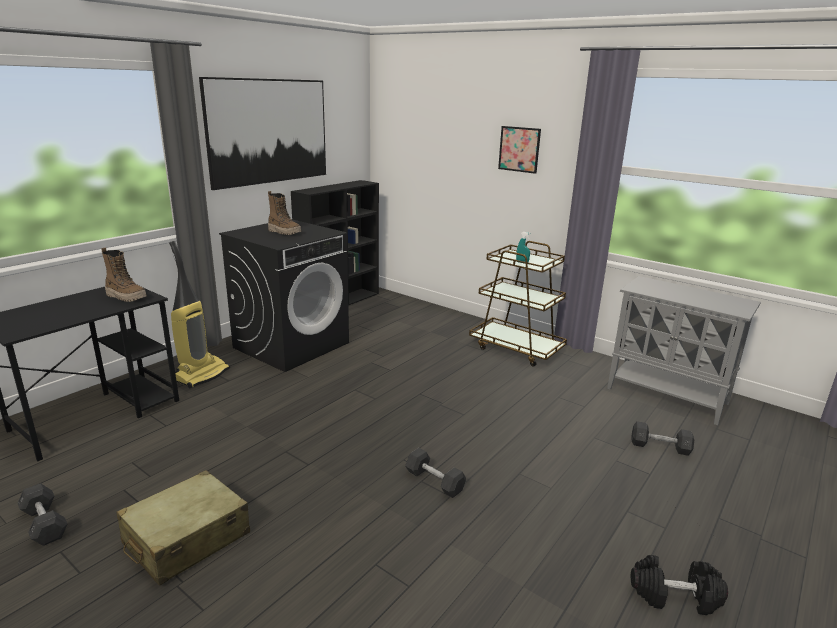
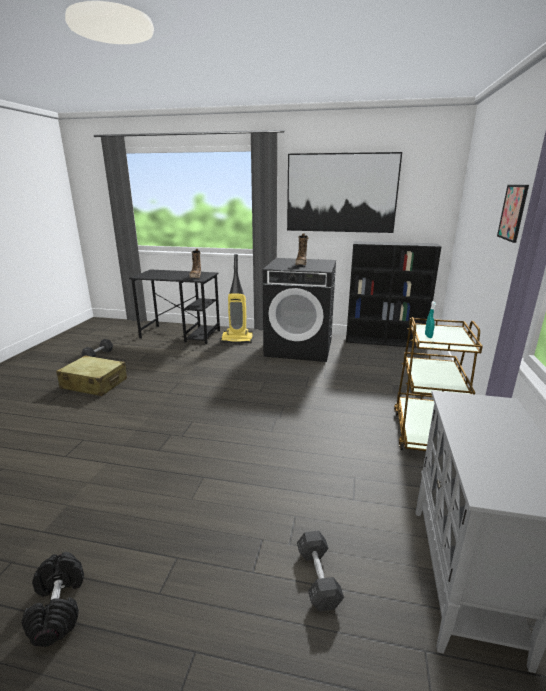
camera: 65 degrees right, 0 degrees up
grey dumbbell [405,448,466,498] -> none

